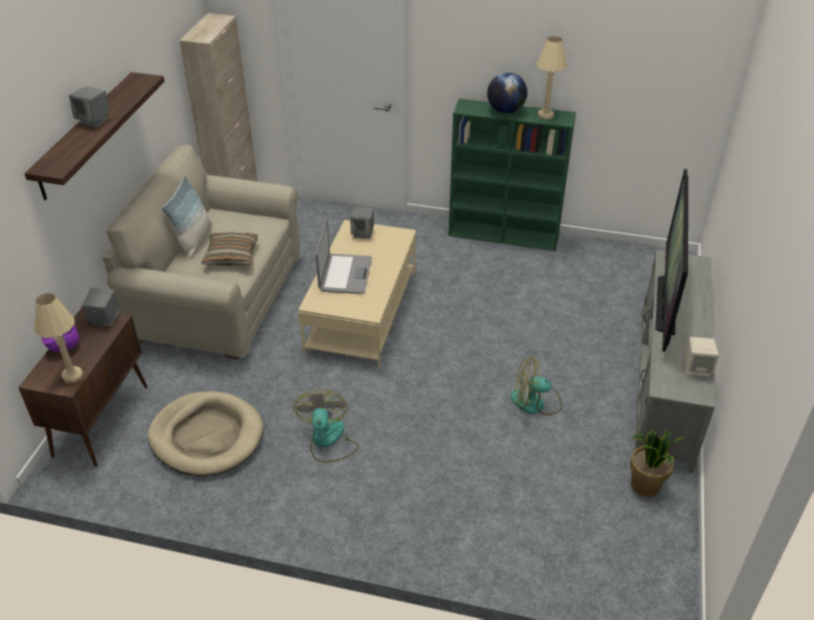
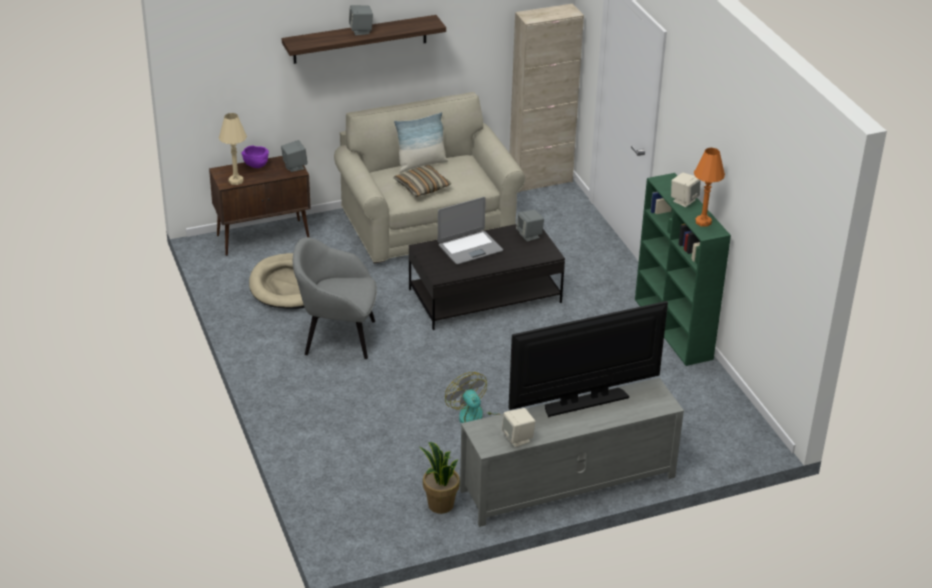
camera: 55 degrees right, 5 degrees down
fan [294,390,359,462] -> grey armchair [293,237,377,359]
beige coffee table [298,220,416,368] -> black coffee table [409,224,565,330]
globe [487,72,527,113] -> beige speaker [671,173,701,207]
beige table lamp [536,36,567,120] -> orange table lamp [694,148,725,227]

